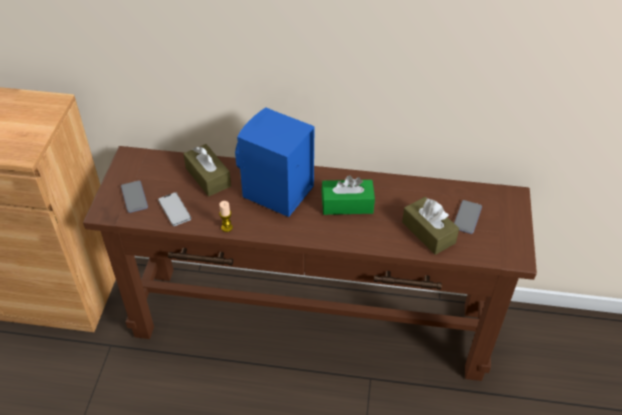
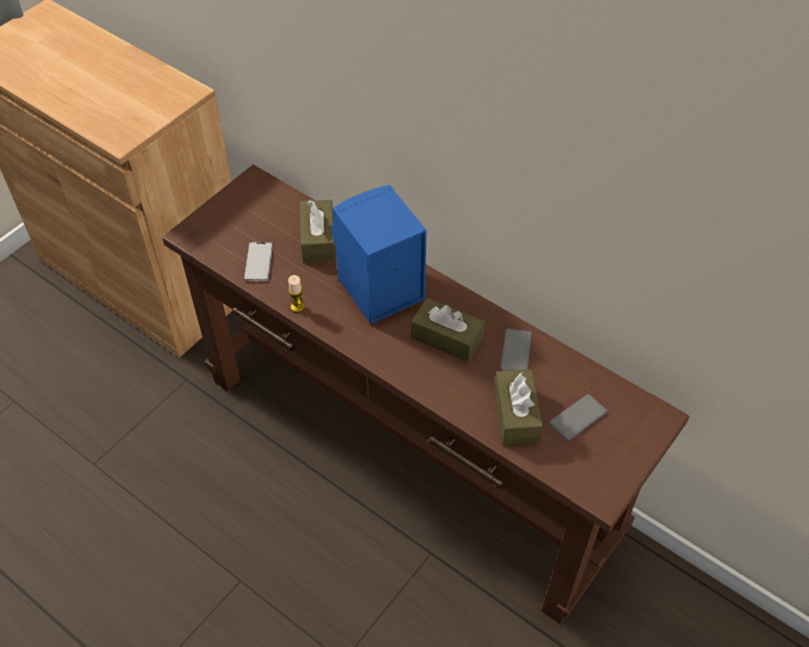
camera: 30 degrees right, 5 degrees up
phone [121,181,148,213] -> phone moved to [500,329,532,371]
green tissue box [321,175,375,215] -> brown tissue box [411,298,485,362]

